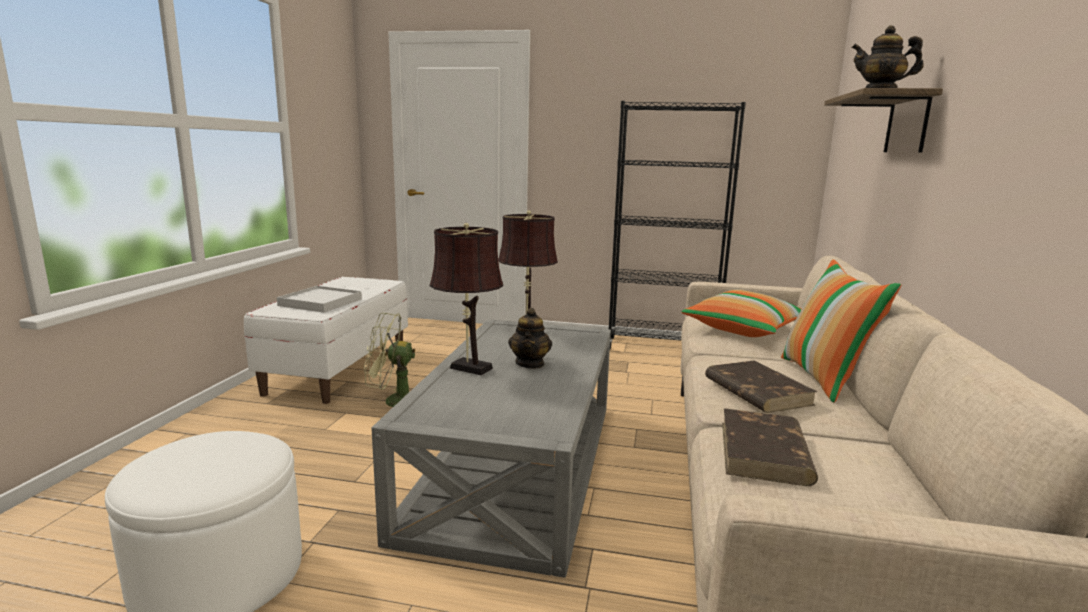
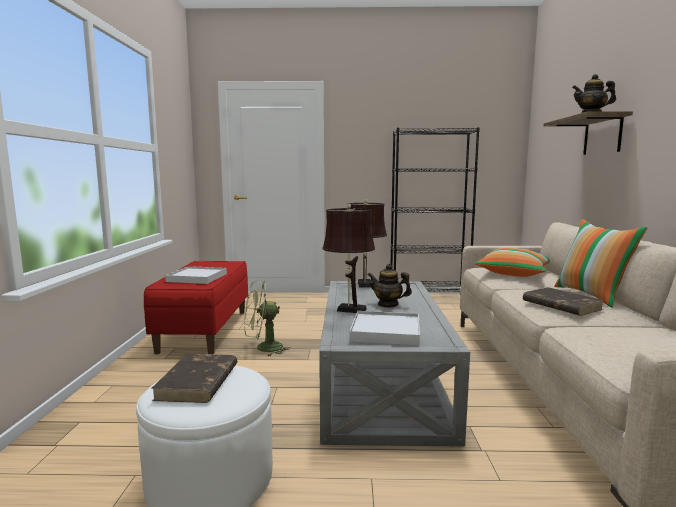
camera: 10 degrees left, 5 degrees down
white bench [244,277,408,404] -> red bench [144,261,248,354]
teapot [508,308,552,369] -> teapot turned 120 degrees clockwise [368,264,412,308]
brown book [722,408,818,486] -> brown book moved to [151,354,237,403]
none -> white tray [350,311,420,345]

